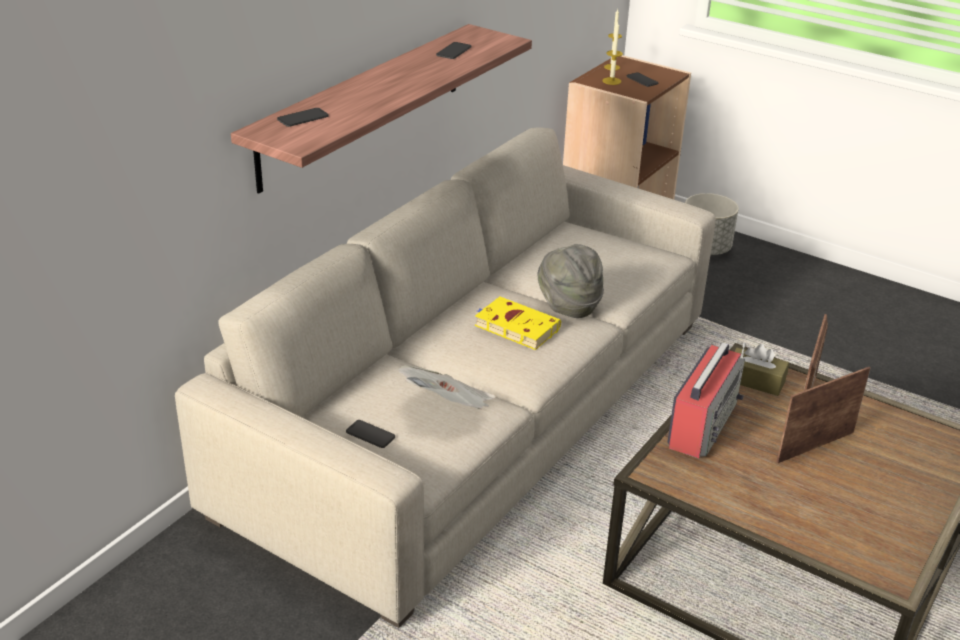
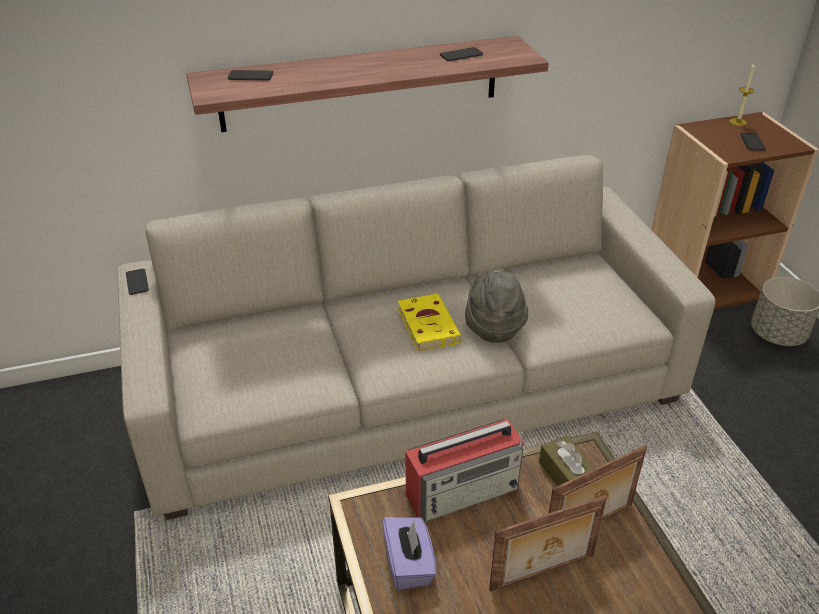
camera: 40 degrees right, 5 degrees up
phone [346,420,395,448] -> phone moved to [126,269,149,295]
newspaper [398,365,496,410] -> none
candle [603,22,623,85] -> none
picture frame [777,367,871,463] -> picture frame turned 150 degrees clockwise [489,495,607,591]
none -> purple tissue box [382,517,437,590]

